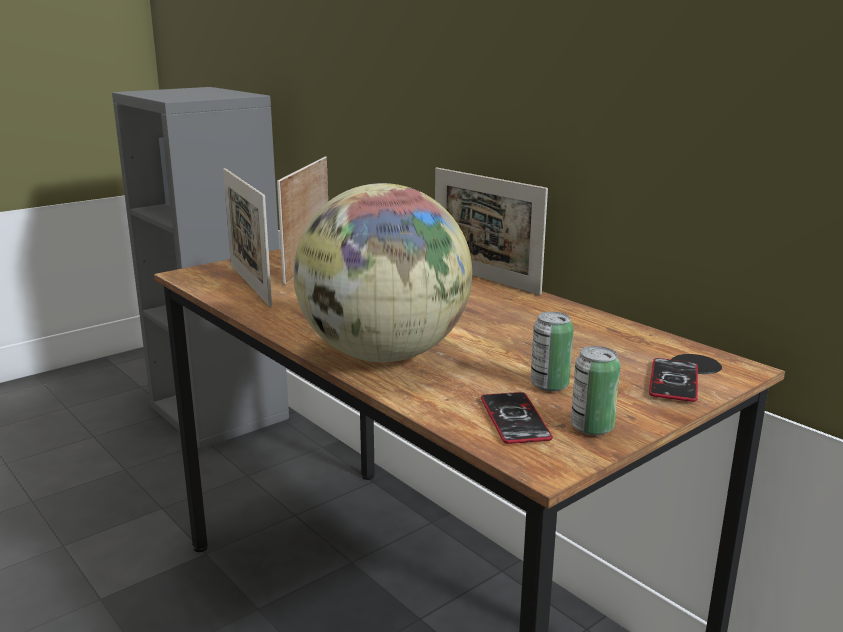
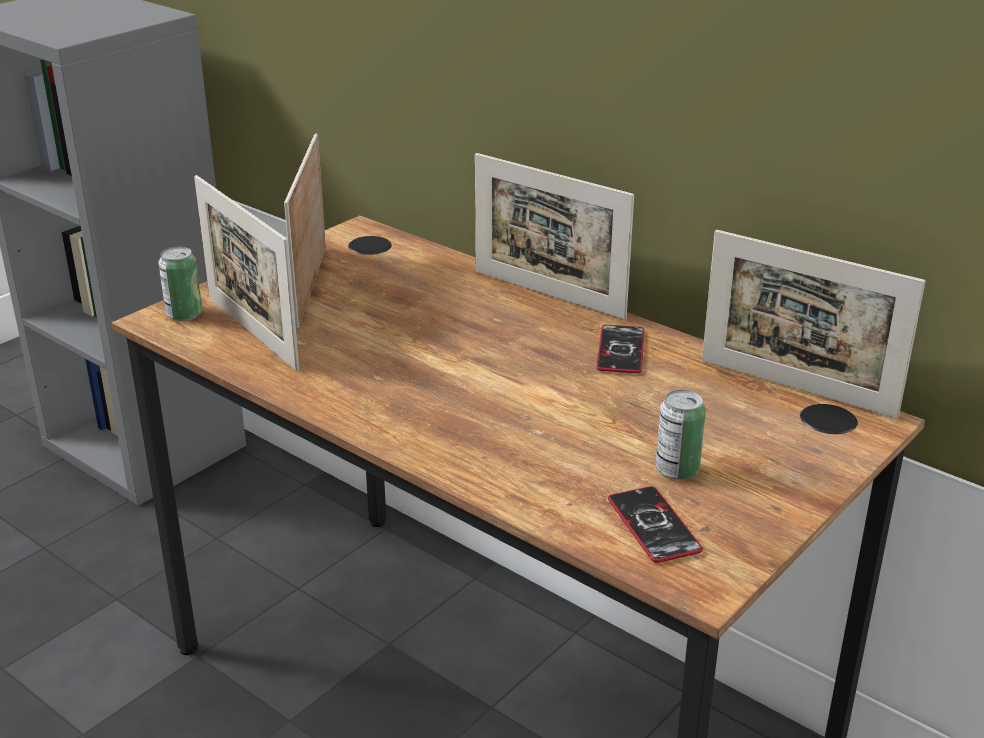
camera: 10 degrees left, 10 degrees up
globe [293,183,472,362] -> none
can [571,346,620,436] -> can moved to [158,247,202,321]
phone [649,358,698,402] -> phone moved to [597,325,644,373]
none -> picture frame [702,230,925,419]

